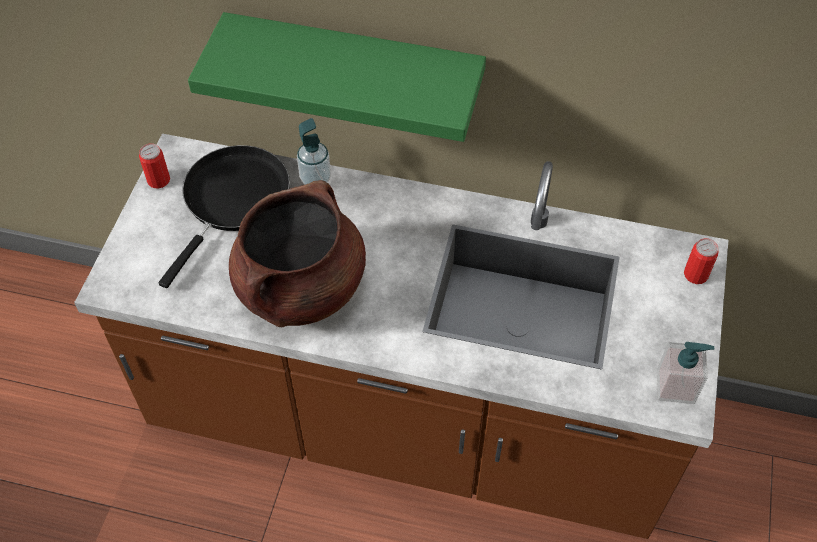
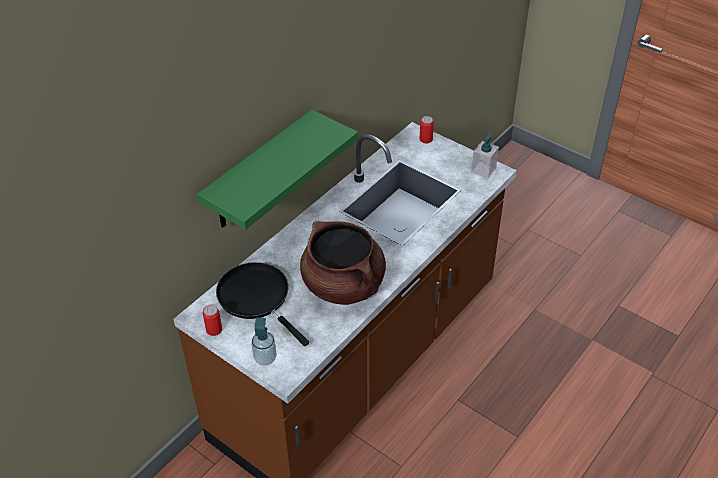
camera: 65 degrees left, 10 degrees down
soap dispenser [297,118,331,185] -> soap dispenser moved to [252,317,276,366]

